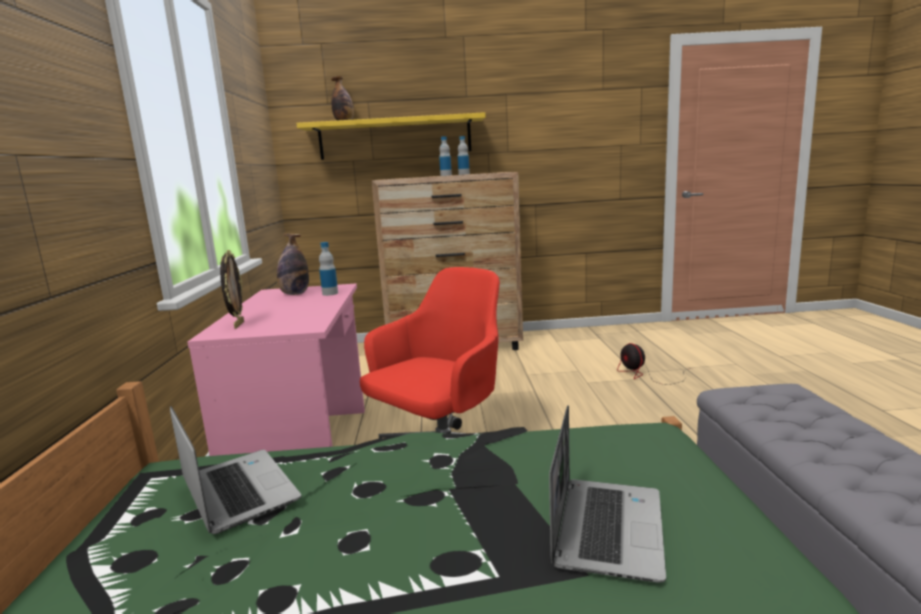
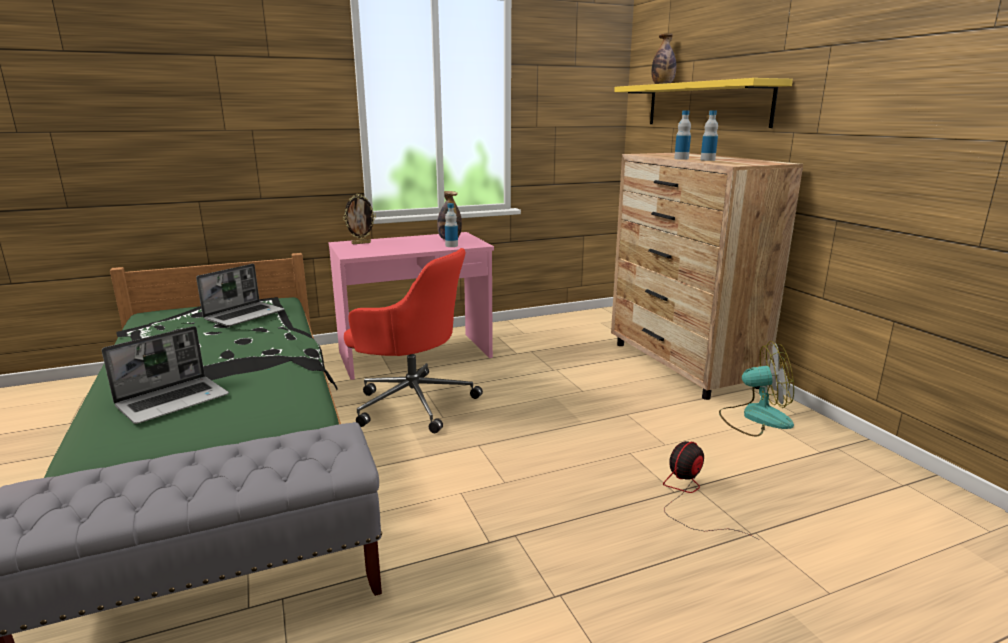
camera: 70 degrees right, 5 degrees up
laptop [549,405,666,583] -> laptop turned 45 degrees counterclockwise [102,326,229,424]
none -> fan [719,341,794,436]

